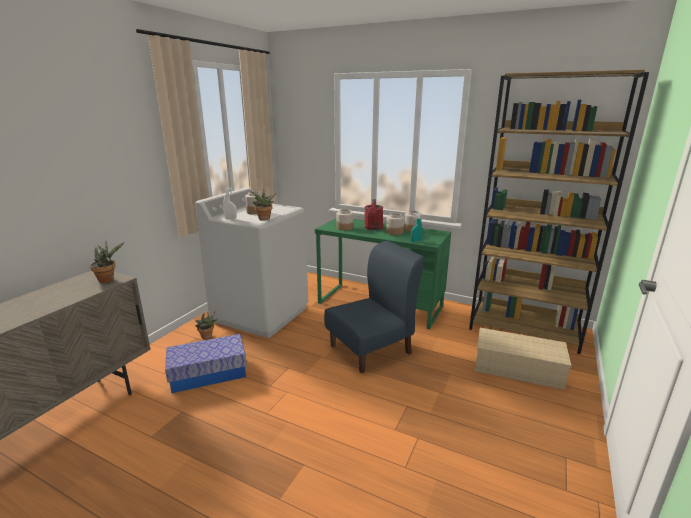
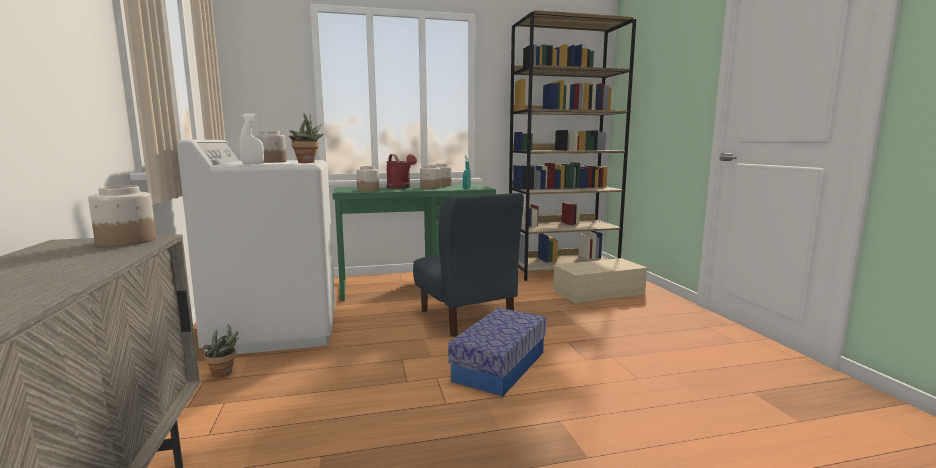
camera: 40 degrees left, 10 degrees down
potted plant [90,241,124,283] -> jar [88,186,156,247]
storage box [165,334,247,393] -> storage box moved to [448,308,546,396]
blue chair [324,241,424,373] -> blue chair turned 135 degrees clockwise [413,193,524,337]

